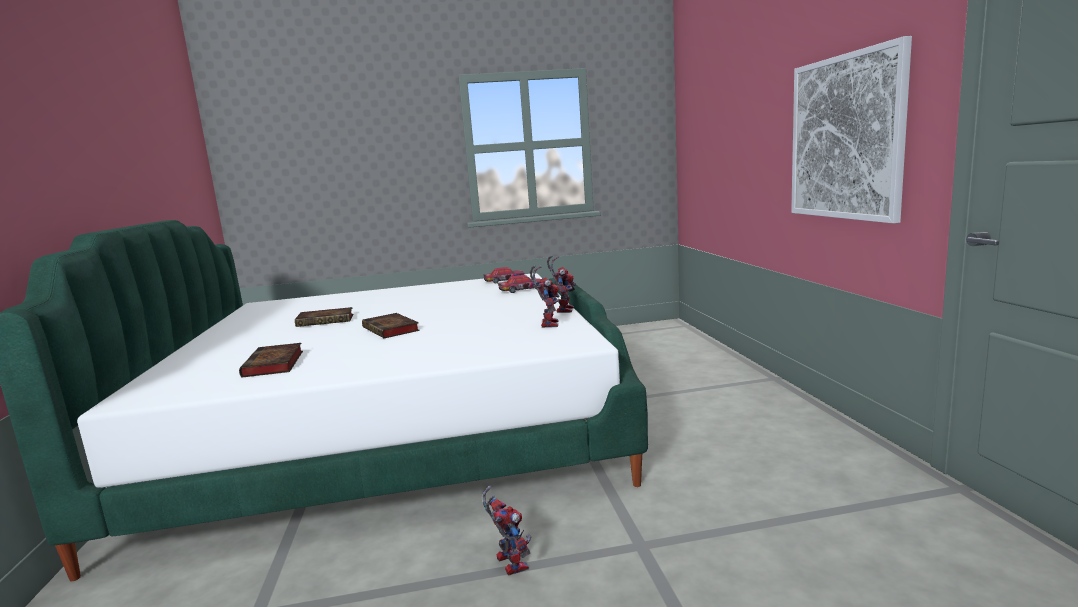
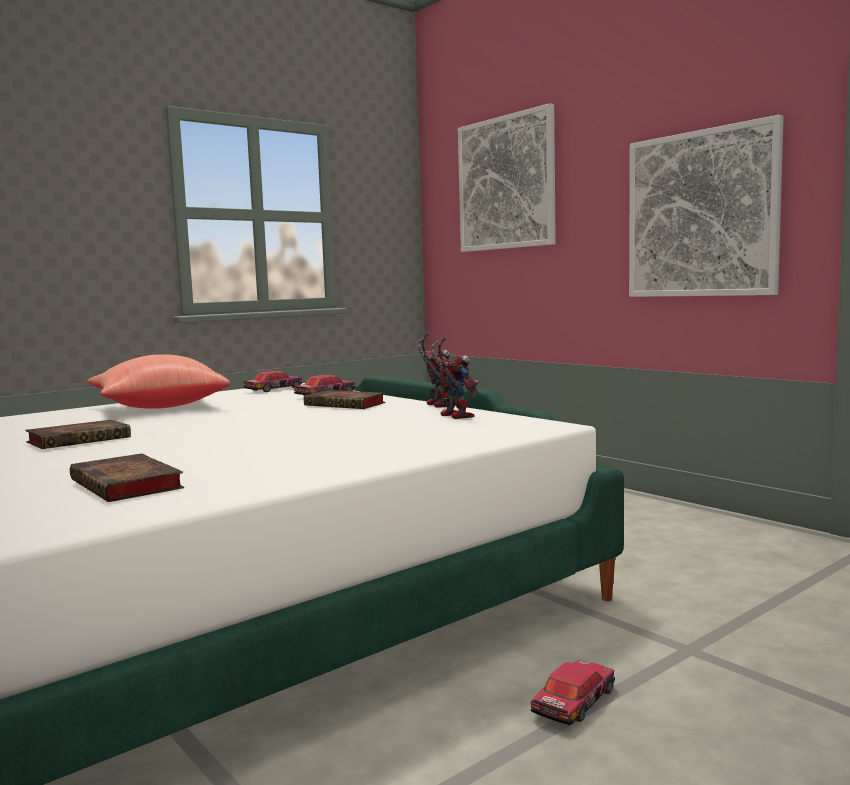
camera: 30 degrees left, 5 degrees down
book [362,313,420,338] -> book moved to [304,390,386,409]
toy robot [483,486,531,576] -> toy car [531,660,615,725]
none -> red pillow [87,354,230,409]
none -> picture [458,103,556,252]

